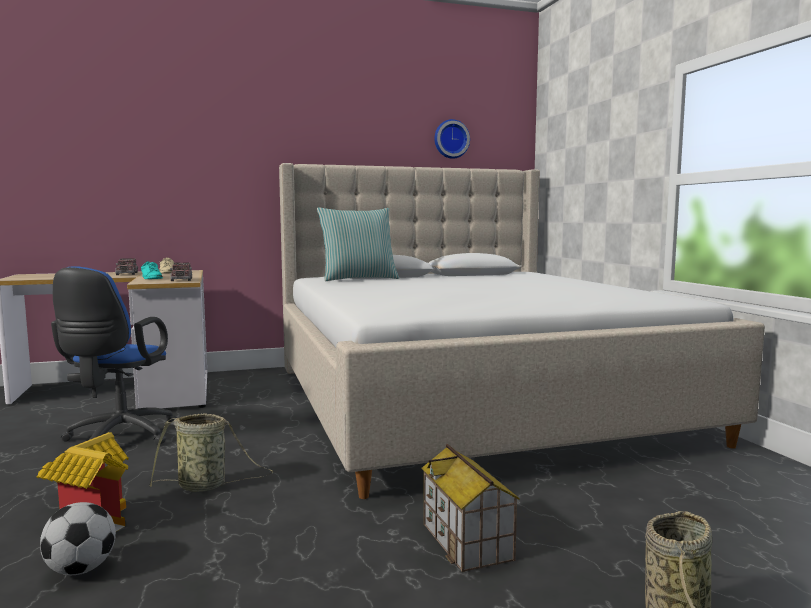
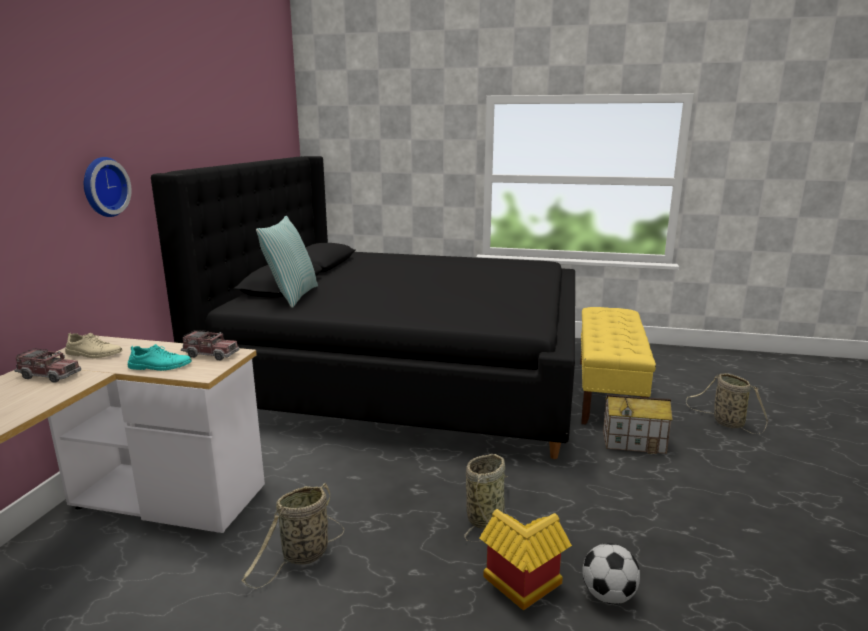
camera: 60 degrees left, 10 degrees up
blue office chair [51,266,177,445] -> basket [242,483,344,588]
beige bed [279,163,765,499] -> black bed [151,156,575,459]
wall clock [434,119,470,159] -> wall clock moved to [84,157,131,217]
none -> yellow bench [580,307,656,425]

